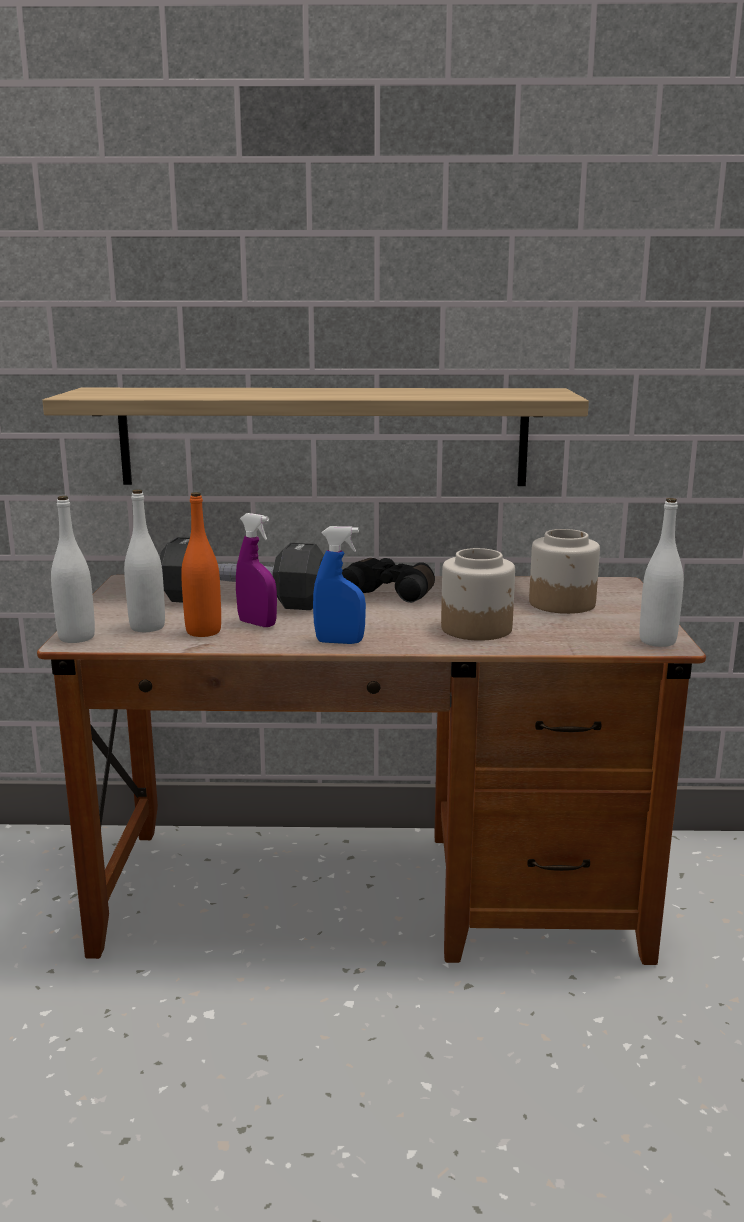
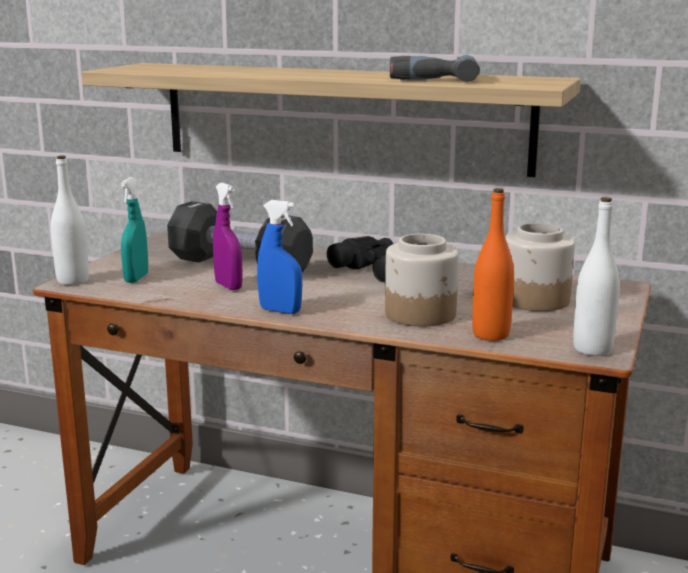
camera: 20 degrees right, 0 degrees up
white bottle [124,489,165,632] -> turquoise spray bottle [121,177,148,283]
orange bottle [181,492,221,637] -> orange bottle moved to [472,188,514,341]
none -> power drill [390,55,480,82]

